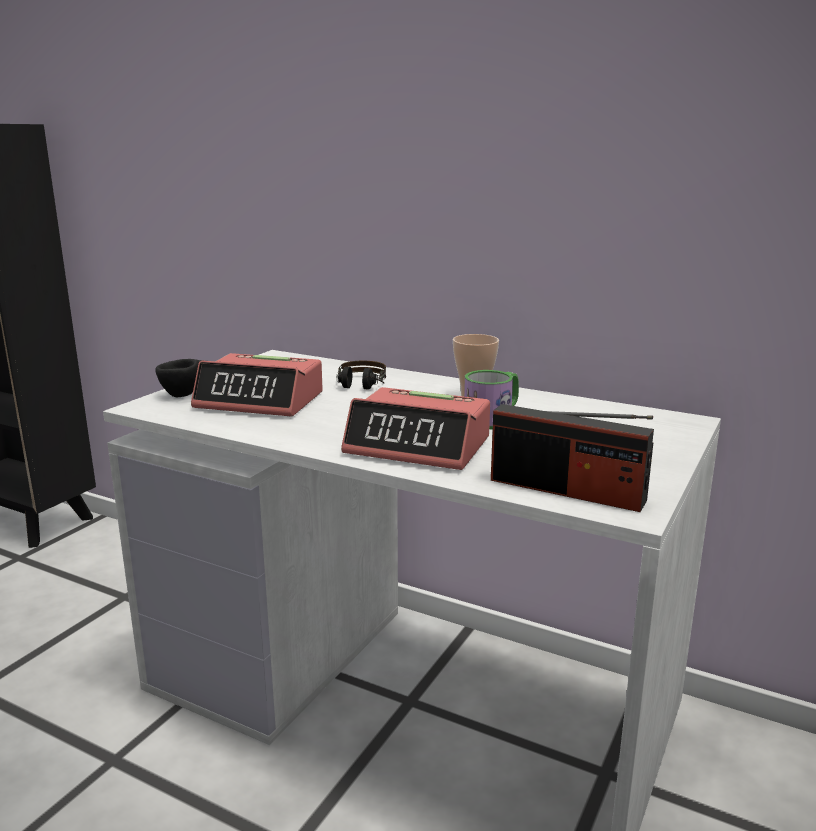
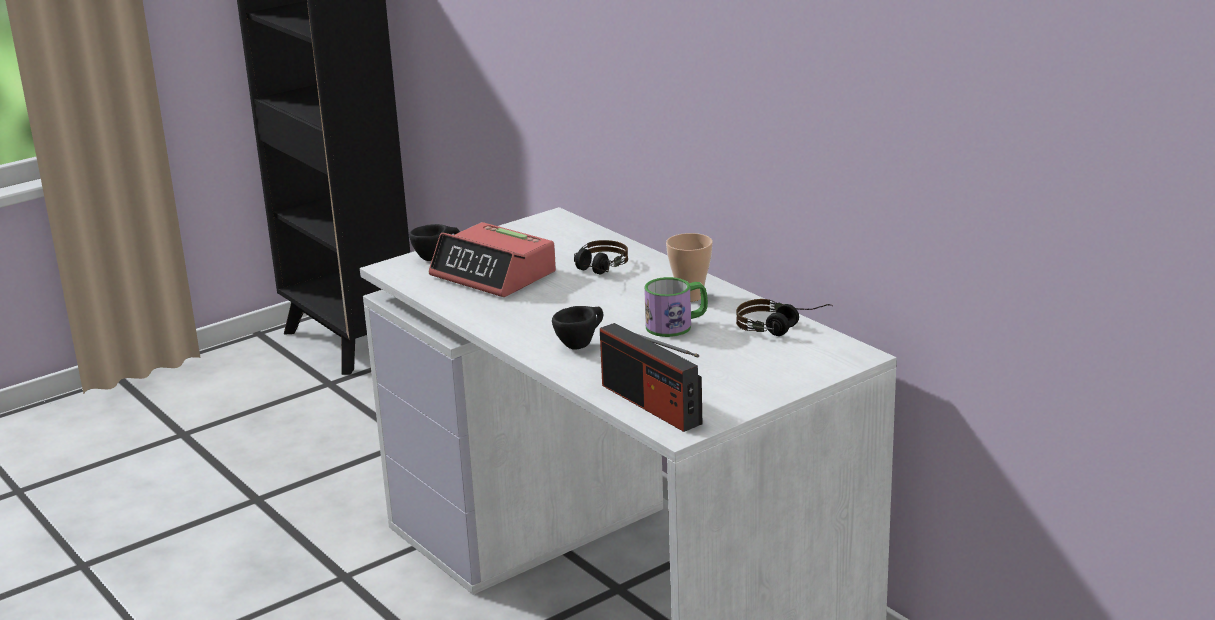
camera: 25 degrees right, 5 degrees up
alarm clock [341,387,490,470] -> black cup [552,306,603,349]
none -> headphones [736,299,833,336]

